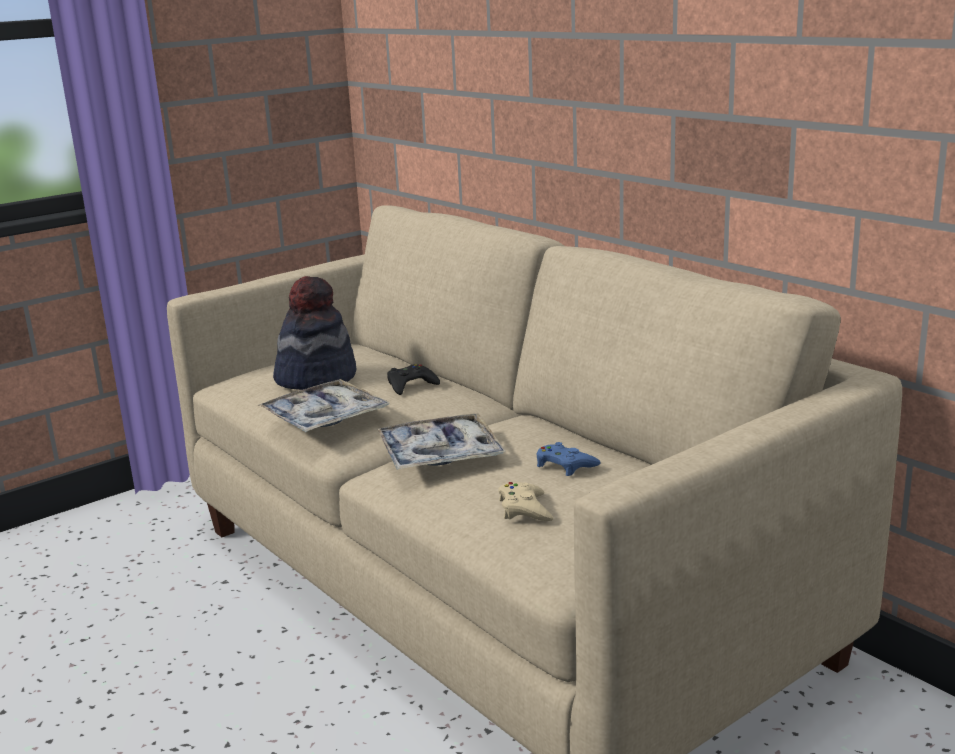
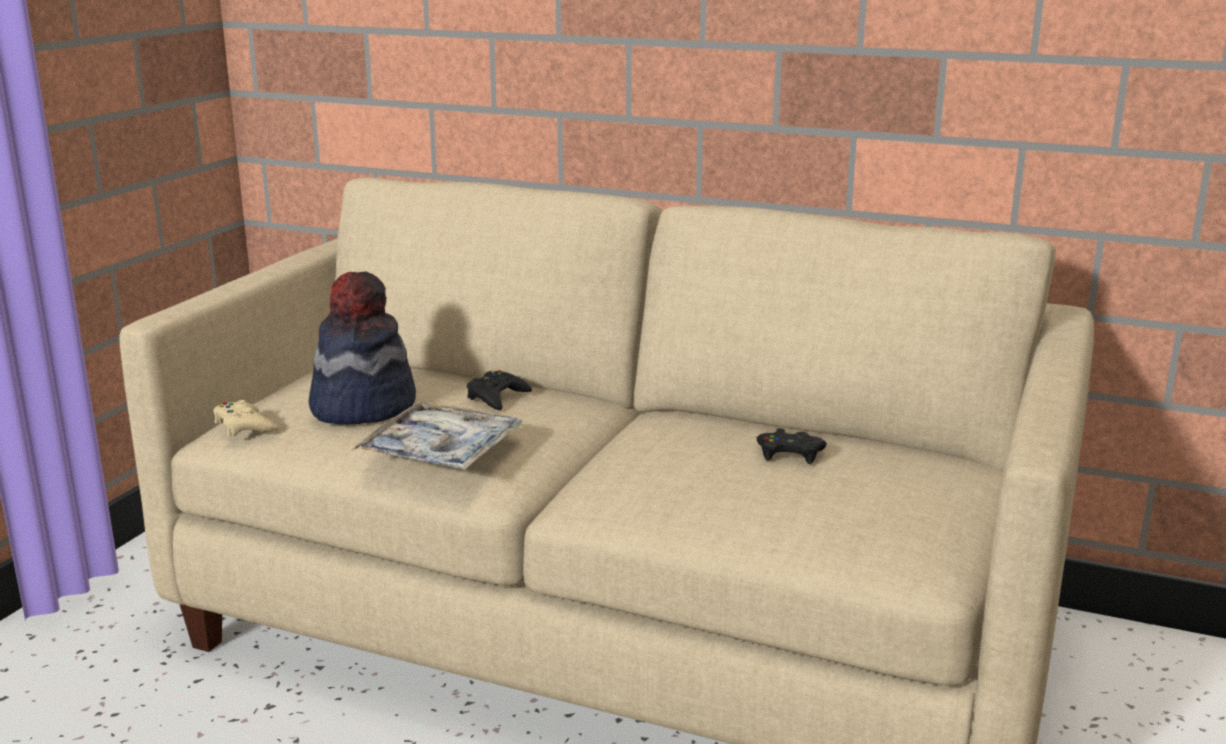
camera: 30 degrees left, 0 degrees up
tray [377,413,506,470] -> none
beige game controller [498,482,553,521] -> beige game controller moved to [213,400,279,437]
blue game controller [537,442,601,476] -> black game controller [757,428,827,464]

